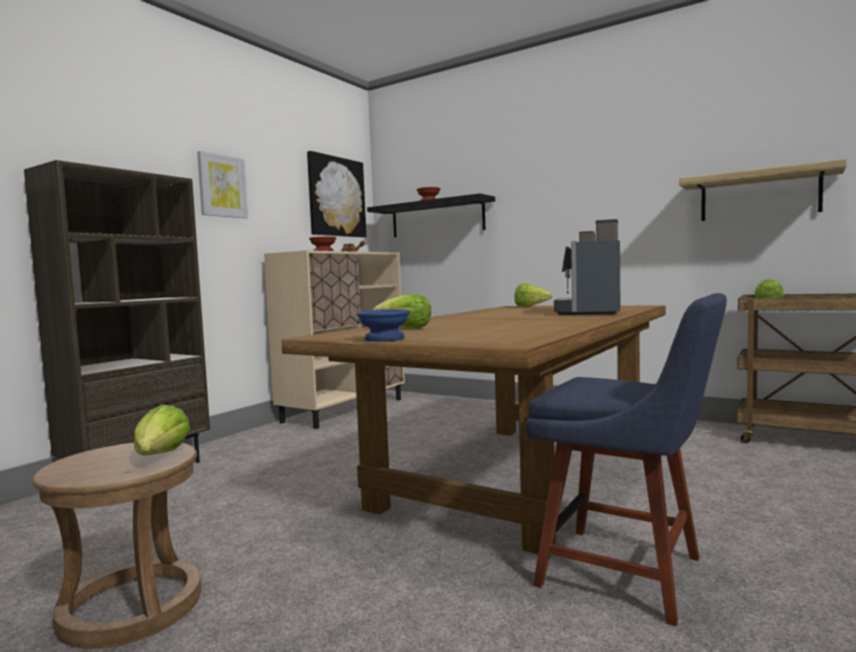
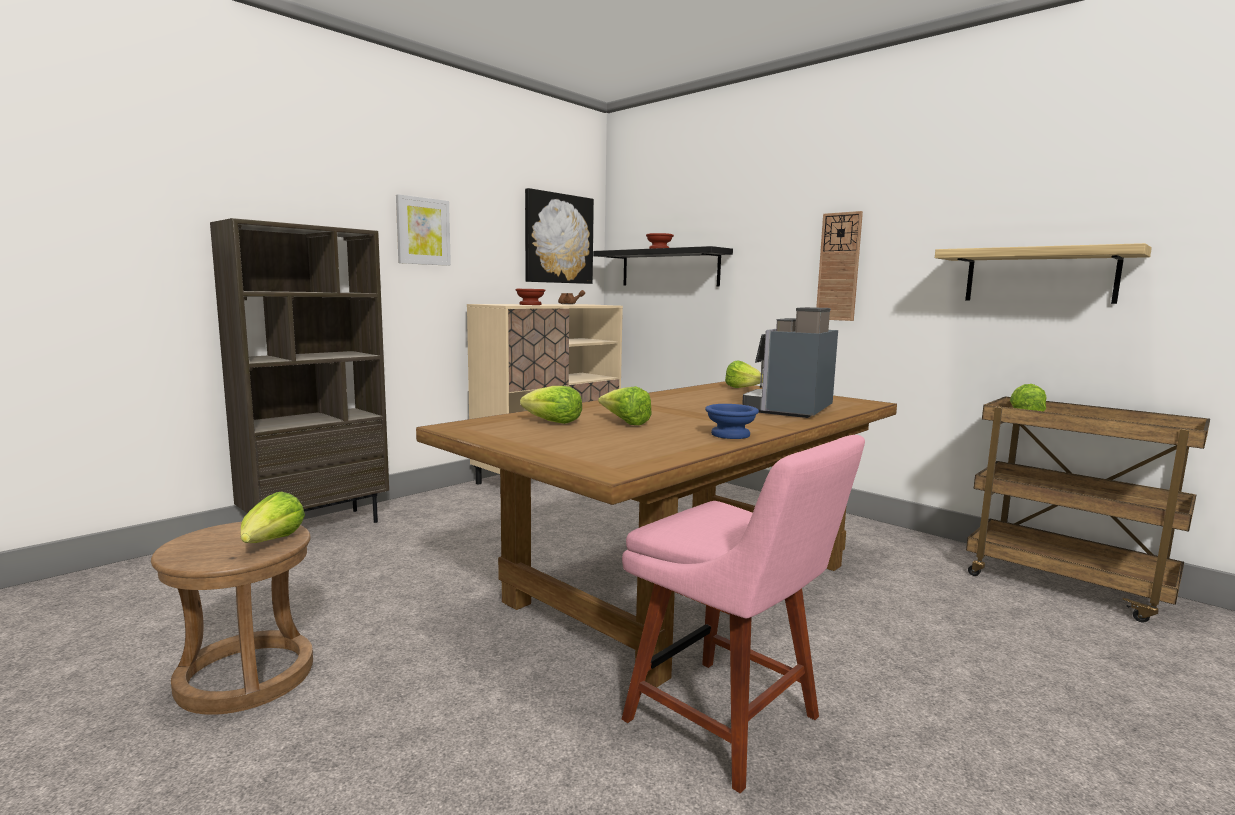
camera: 10 degrees right, 5 degrees up
blue bowl [356,309,410,341] -> blue bowl moved to [705,404,759,439]
blue chair [525,293,727,626] -> pink chair [622,435,865,794]
none -> lettuce [598,386,652,425]
none -> wall clock [816,211,863,321]

